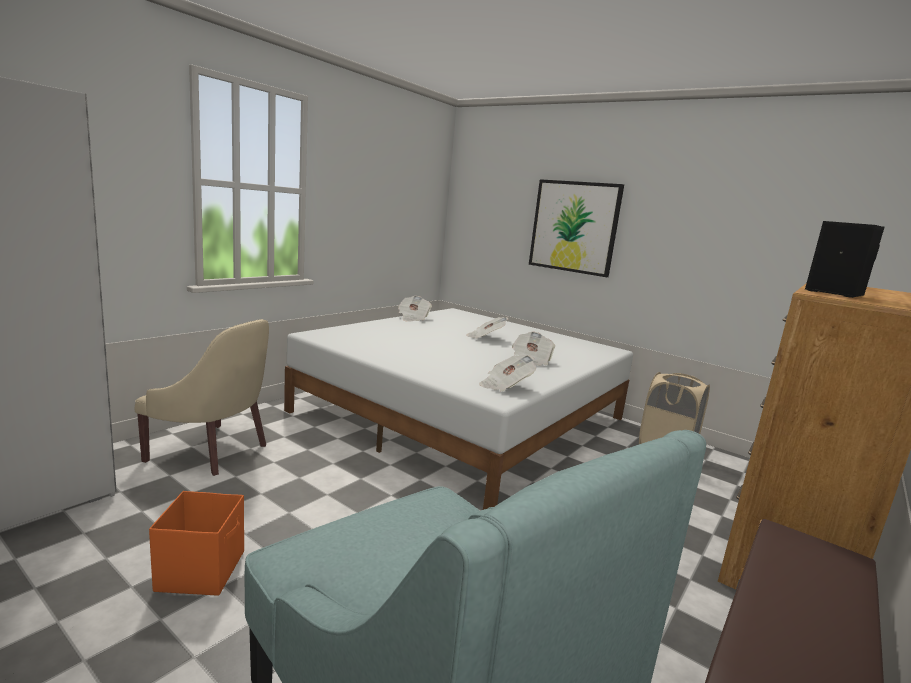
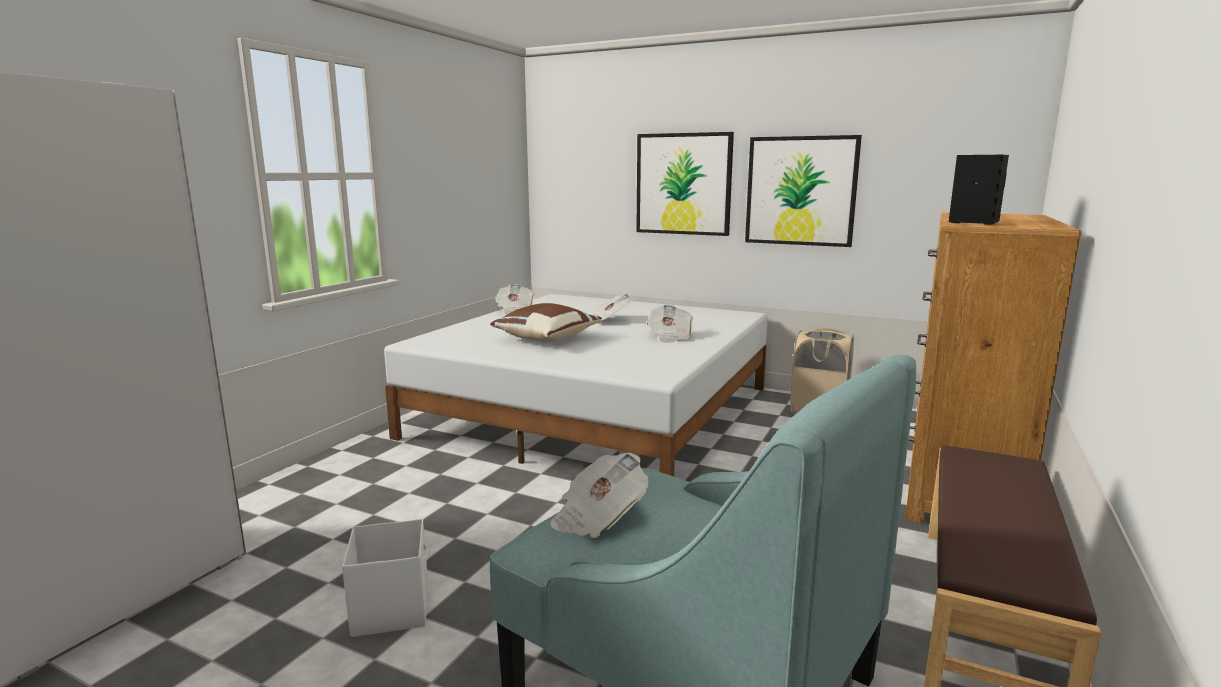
camera: 10 degrees left, 0 degrees up
beige armchair [135,319,269,476] -> none
orange storage box [149,491,244,596] -> white storage box [342,519,428,637]
newspaper [479,355,536,391] -> newspaper moved to [550,453,649,538]
none -> brown pillow [490,303,602,342]
none -> picture [745,135,862,247]

